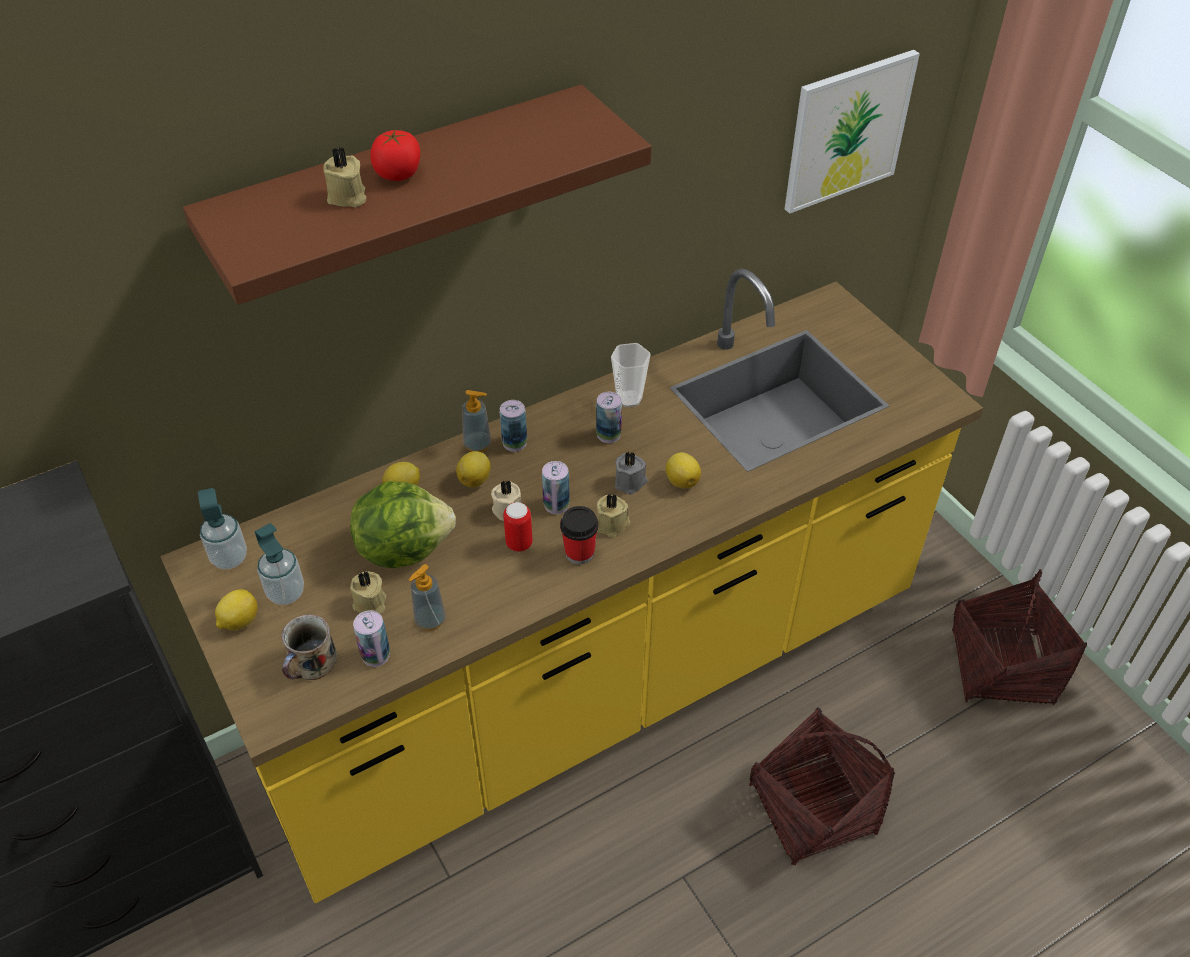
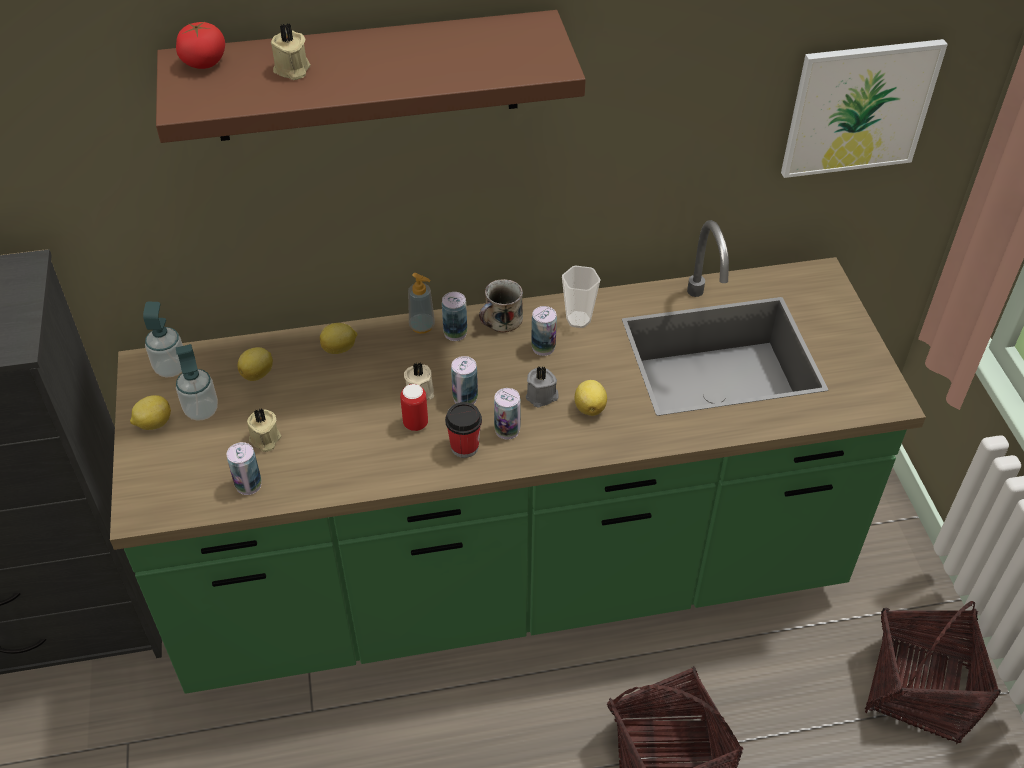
camera: 20 degrees right, 0 degrees up
yellow counter [160,269,983,903] -> green counter [110,220,926,694]
mug [281,614,337,680] -> mug moved to [479,279,523,332]
lettuce [350,481,456,568] -> none
tomato [370,130,420,181] -> tomato moved to [176,22,225,69]
soap dispenser [409,564,446,631] -> none
lemon [456,451,491,488] -> lemon moved to [238,347,273,381]
beige candle [597,493,630,537] -> can [494,388,521,440]

